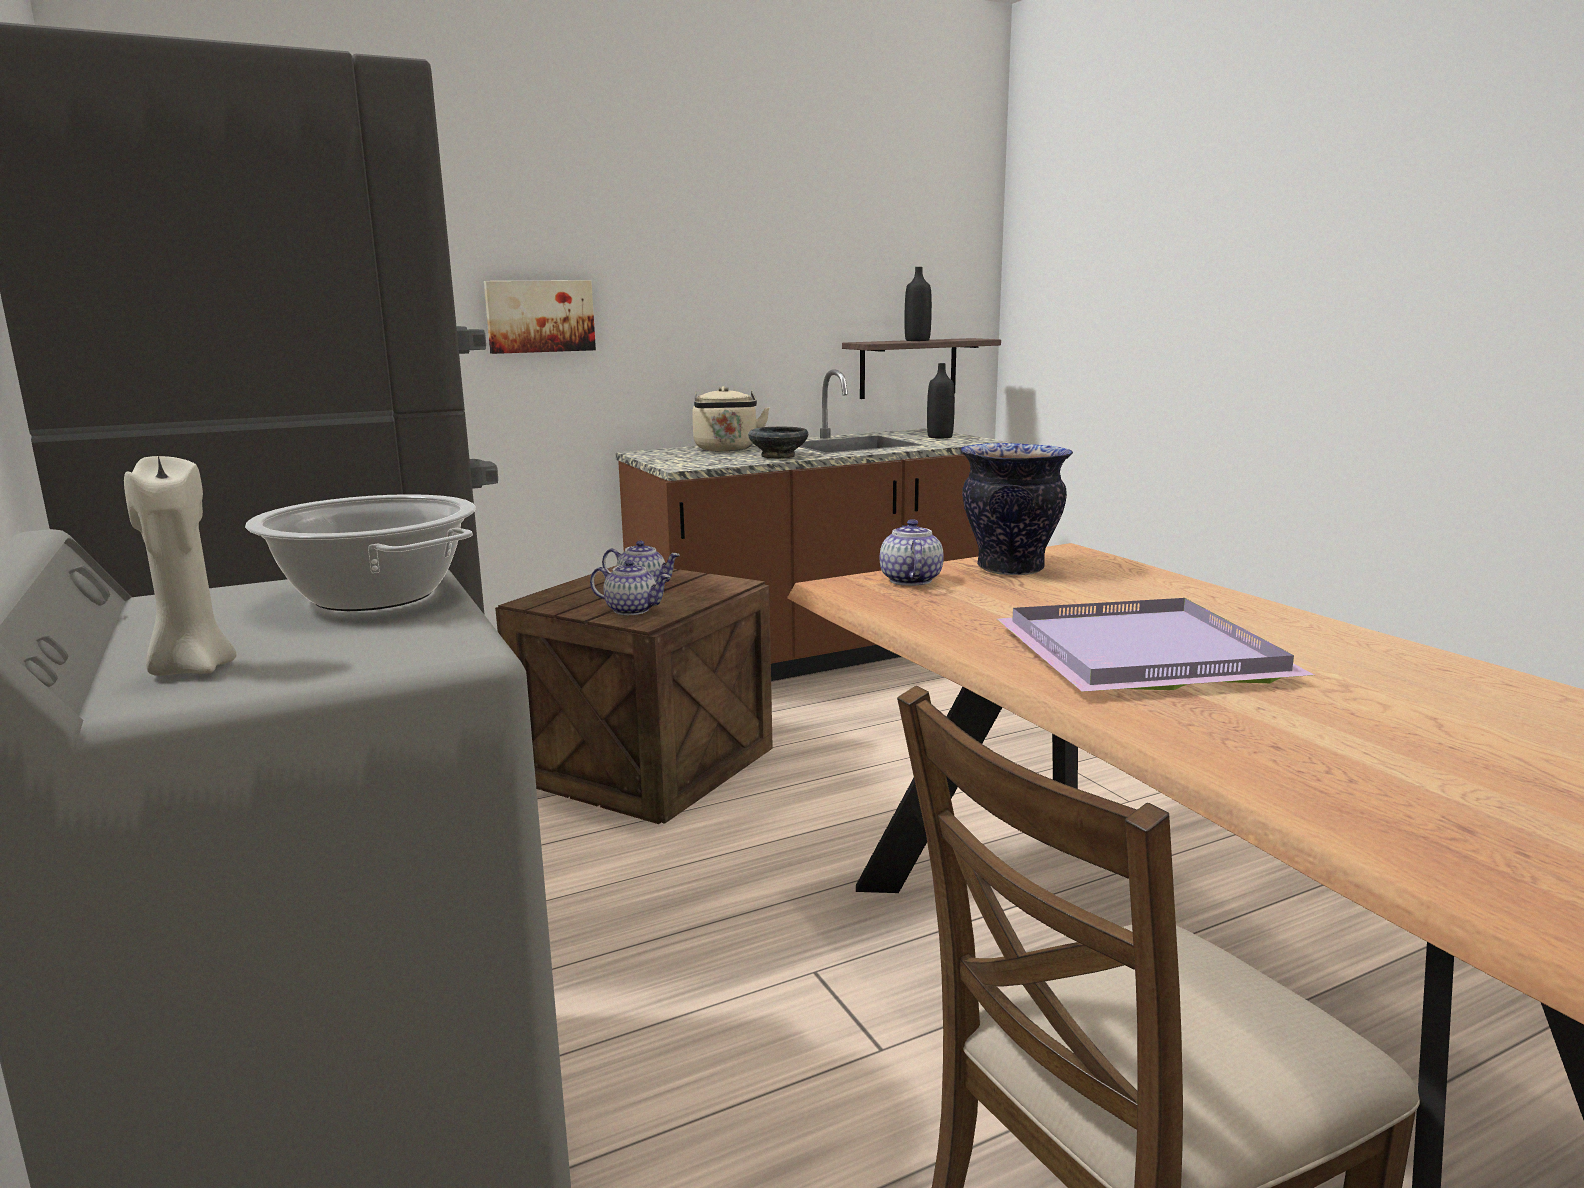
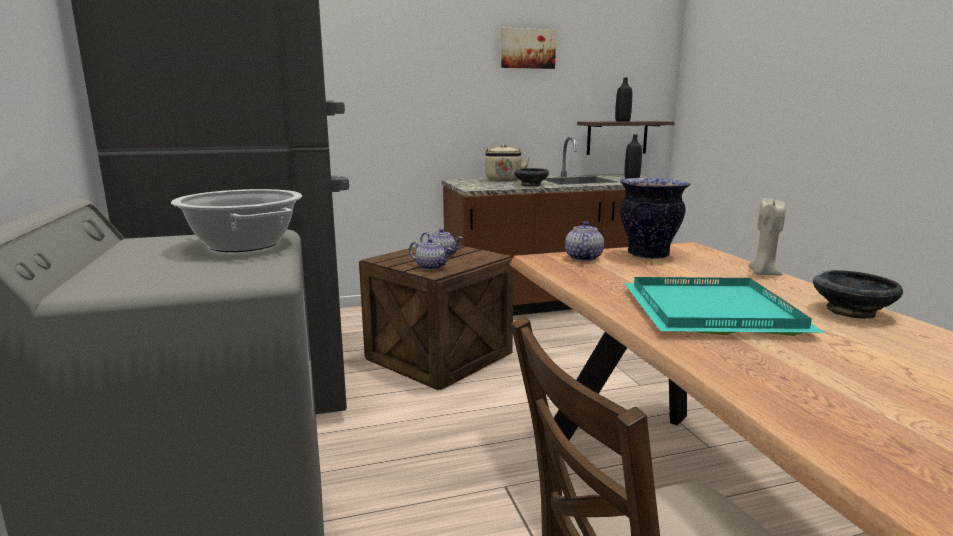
camera: 10 degrees right, 0 degrees up
beige candle [124,455,237,676] -> beige candle moved to [748,198,786,275]
picture [484,280,596,354] -> picture moved to [501,28,556,69]
purple tray [997,598,1314,692] -> turquoise tray [624,277,825,336]
none -> black bowl [813,270,903,319]

